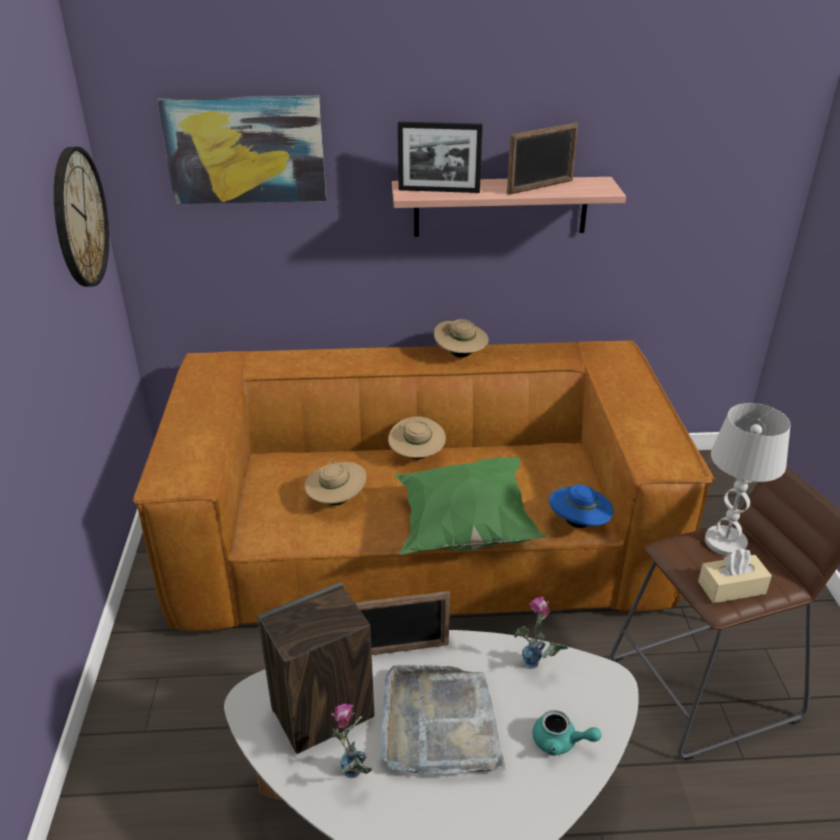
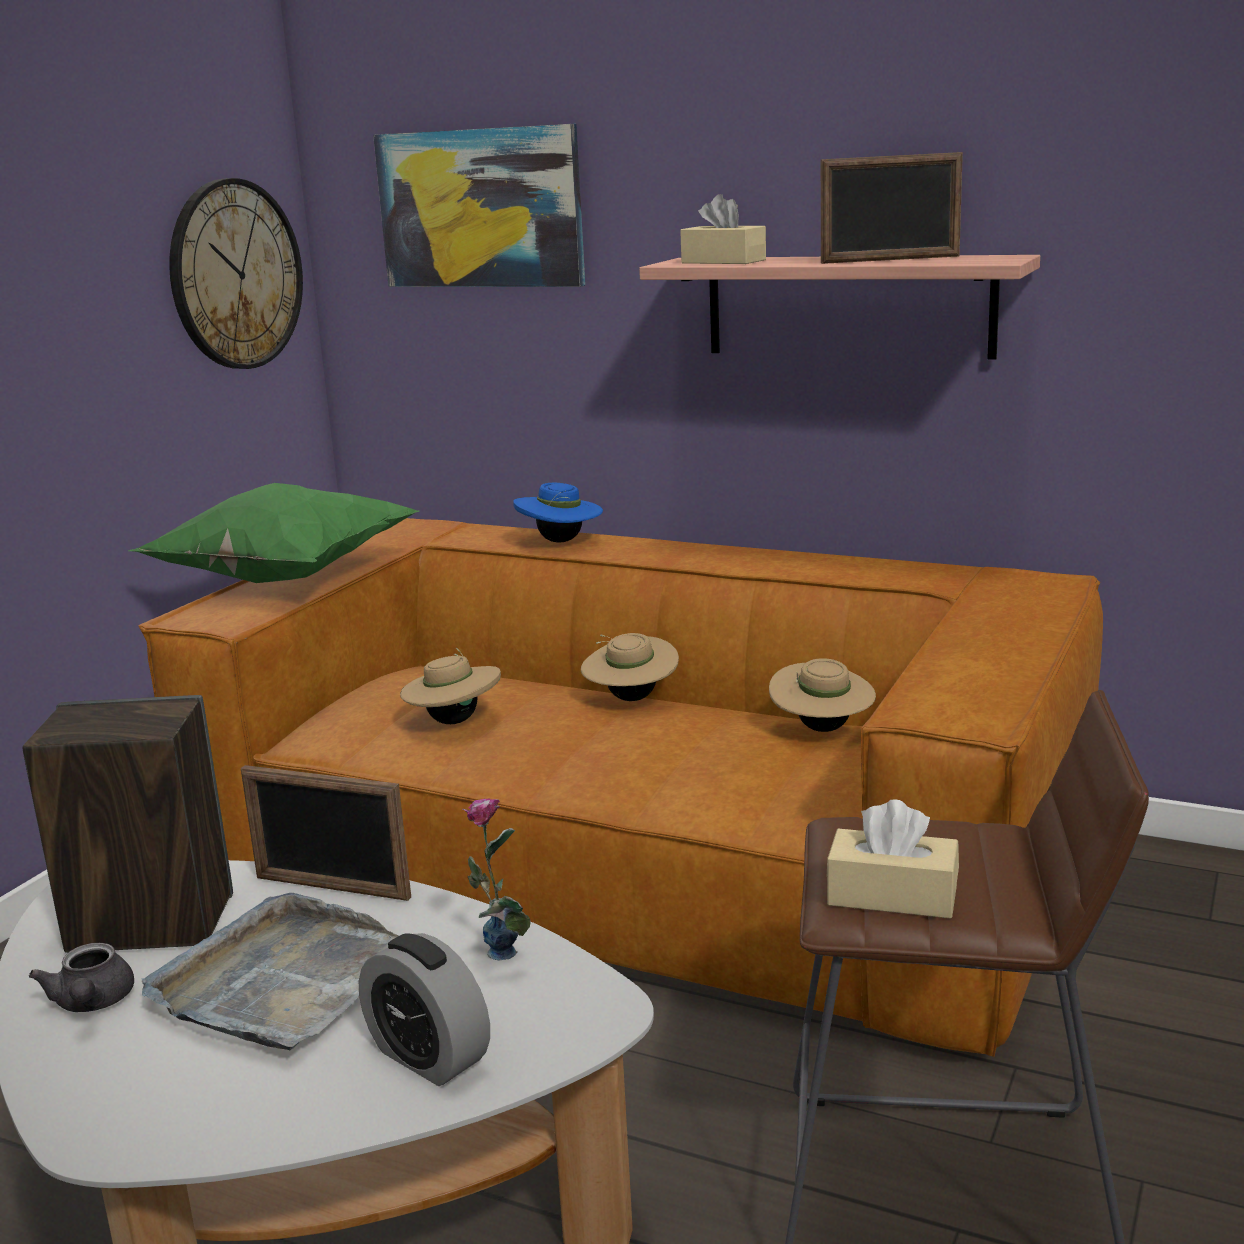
camera: 30 degrees right, 15 degrees down
vase [331,704,372,778] -> grey teapot [29,943,134,1012]
green pillow [394,457,546,555] -> green pillow moved to [129,483,419,583]
picture frame [398,121,483,193] -> beige tissue box [680,194,766,264]
beige hat [434,319,489,358] -> beige hat moved to [769,658,876,732]
turquoise teapot [532,710,602,756] -> alarm clock [359,933,490,1086]
blue hat [549,485,613,528] -> blue hat moved to [513,483,603,543]
white table lamp [705,403,790,556] -> none

